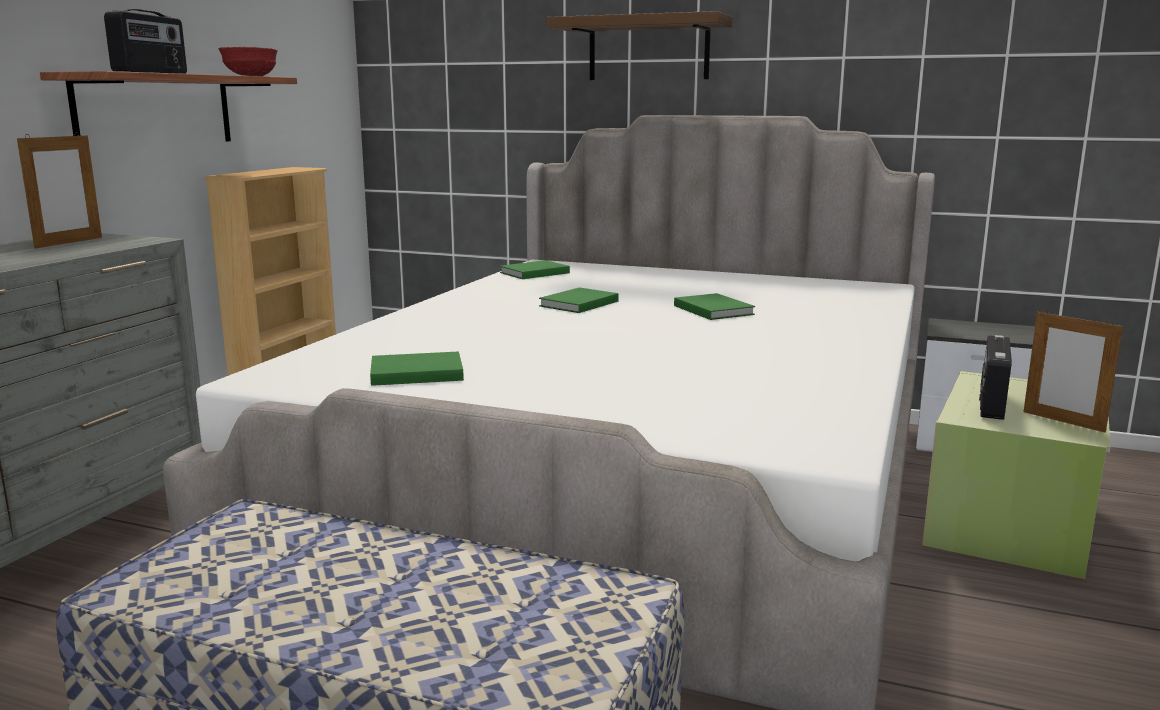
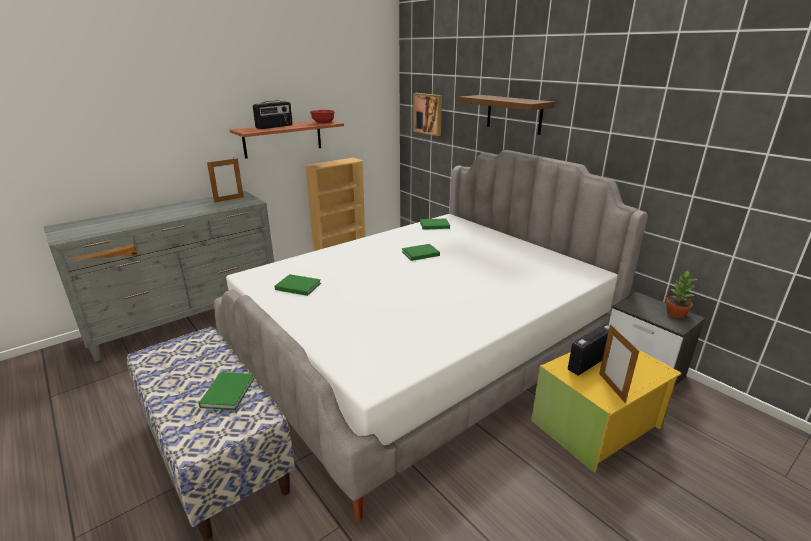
camera: 30 degrees right, 10 degrees up
green book [674,293,755,320] -> green book moved to [199,372,254,410]
green storage box [922,371,1111,579] -> yellow storage box [531,349,681,473]
none -> picture [413,93,442,136]
none -> potted plant [666,270,699,318]

